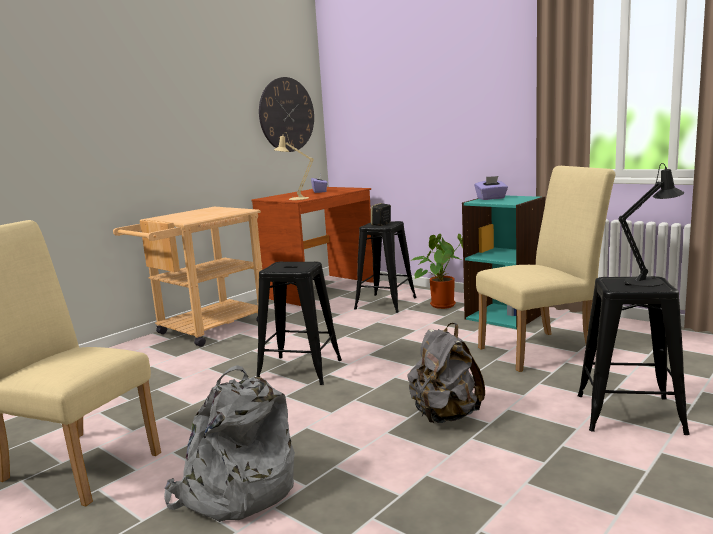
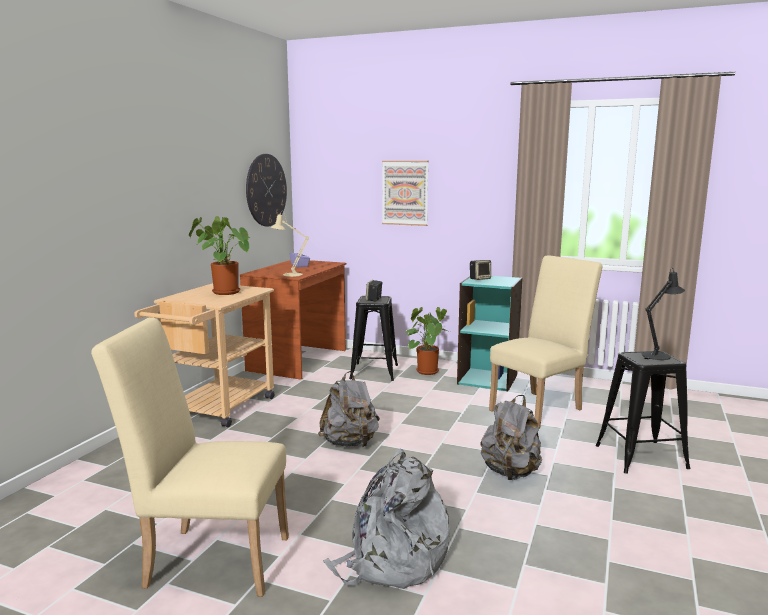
camera: 20 degrees left, 0 degrees up
black stool [256,262,342,385] -> grey backpack [318,371,380,447]
purple tissue box [475,176,508,200] -> speaker [470,260,491,280]
none -> potted plant [189,216,250,295]
none -> picture [382,161,429,226]

